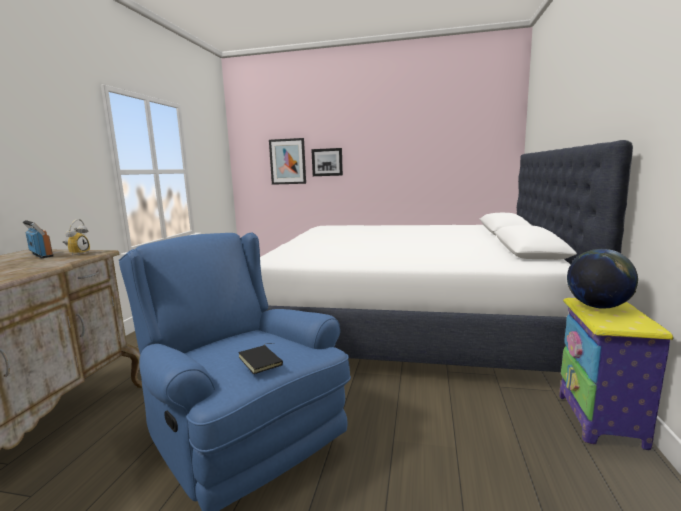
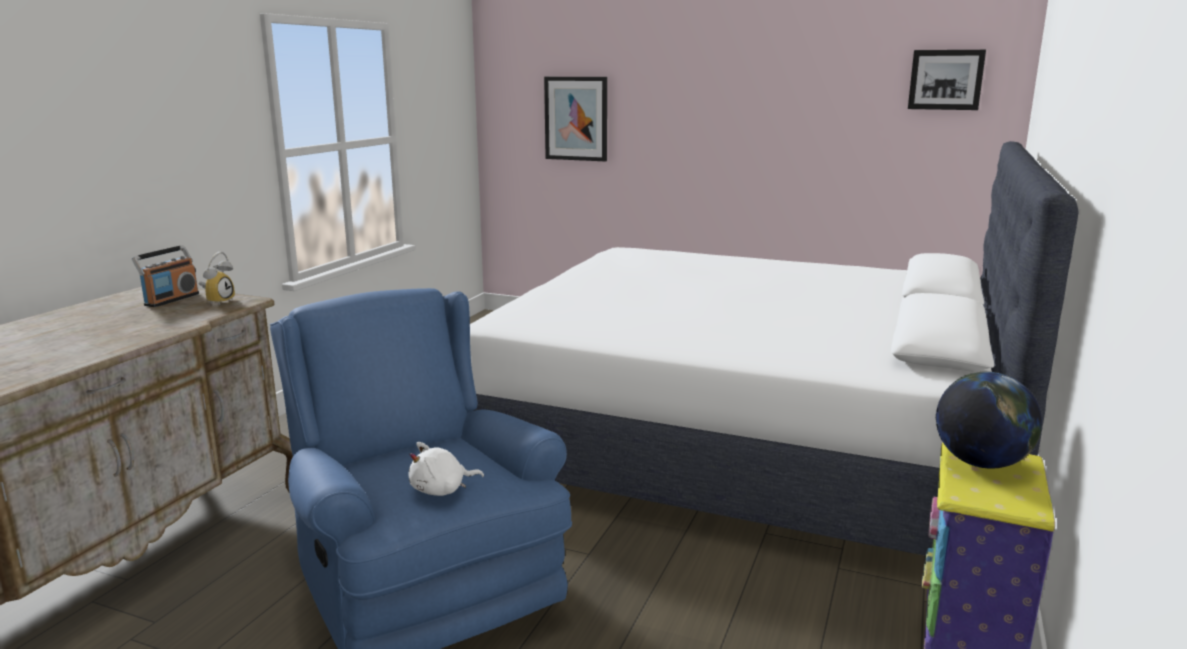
camera: 10 degrees right, 5 degrees up
radio [23,220,54,258] -> radio turned 60 degrees clockwise [132,245,199,307]
black book [238,343,283,374] -> white plush toy [409,442,484,496]
picture [311,148,343,176] -> picture moved to [908,50,986,110]

